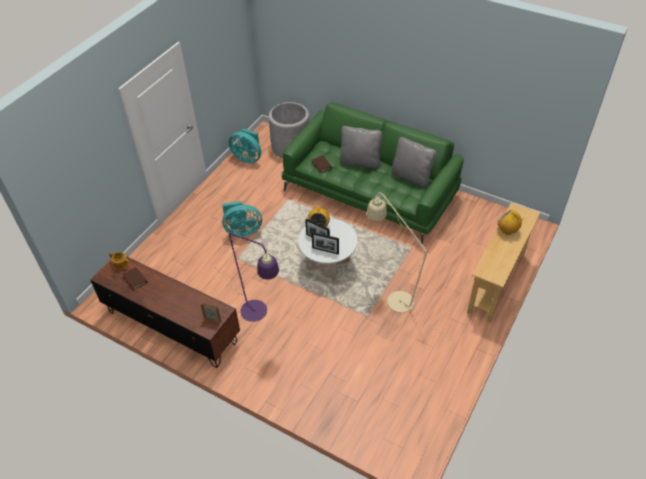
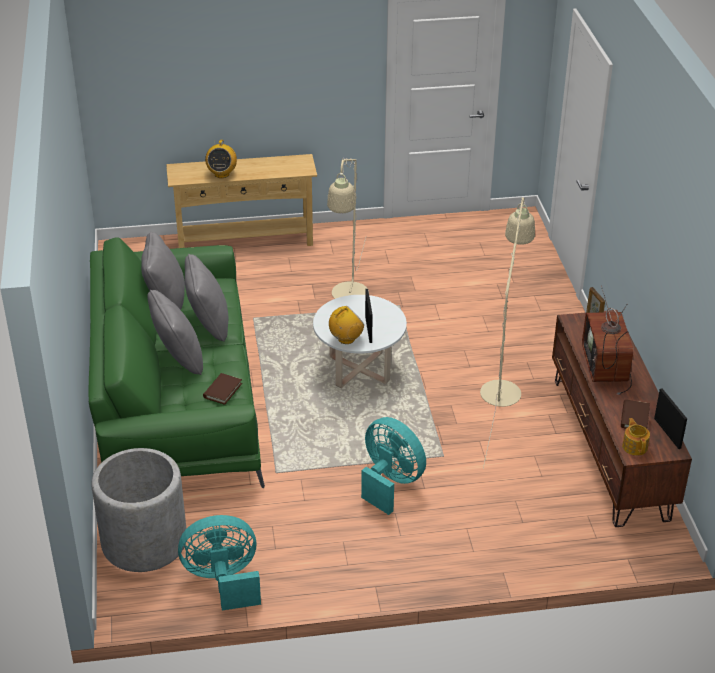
camera: 130 degrees left, 10 degrees down
purple floor lamp [220,233,279,322] -> beige floor lamp [480,197,535,468]
turquoise fan [228,128,261,163] -> turquoise fan turned 90 degrees counterclockwise [178,515,261,610]
picture frame [312,232,339,255] -> picture frame moved to [654,388,687,449]
none -> grey pillow [184,254,228,342]
none -> television [582,286,633,395]

